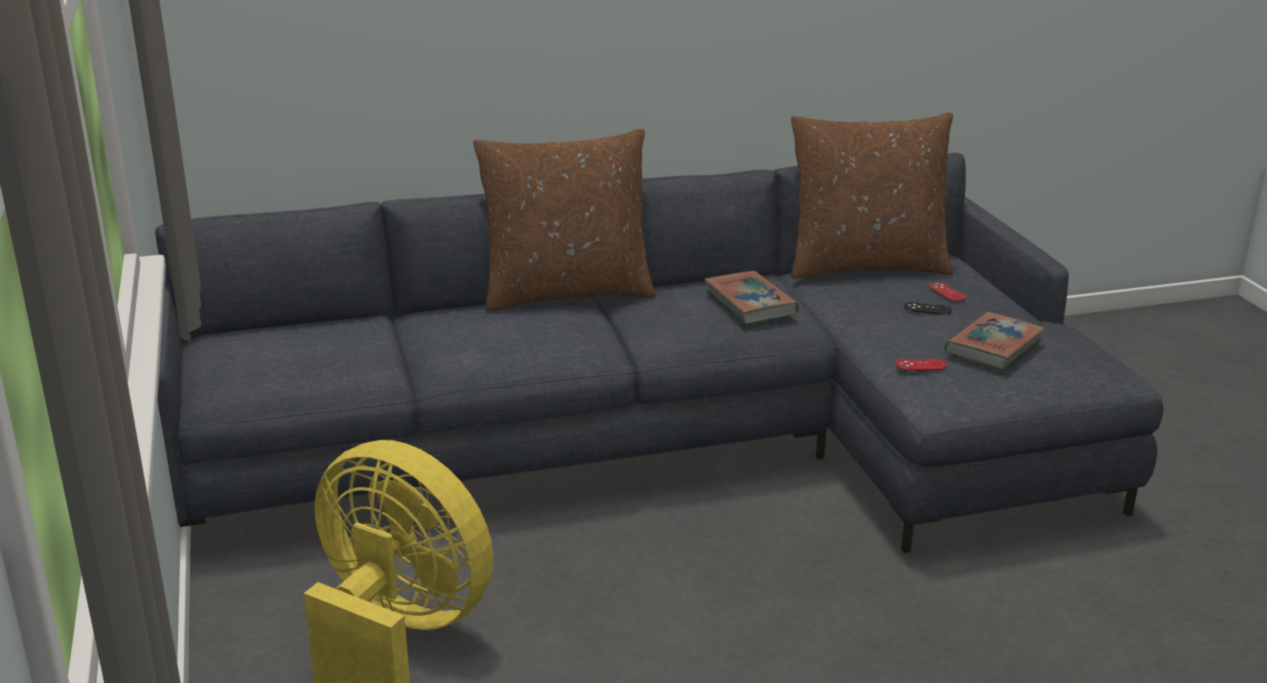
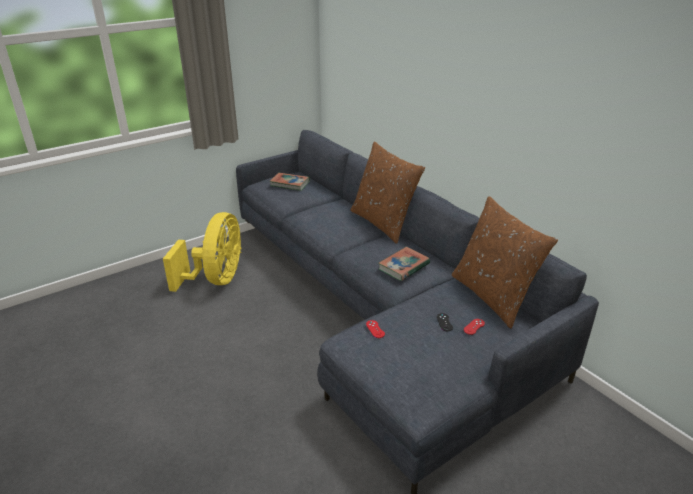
camera: 70 degrees right, 5 degrees up
book [944,312,1045,371] -> book moved to [270,173,310,191]

